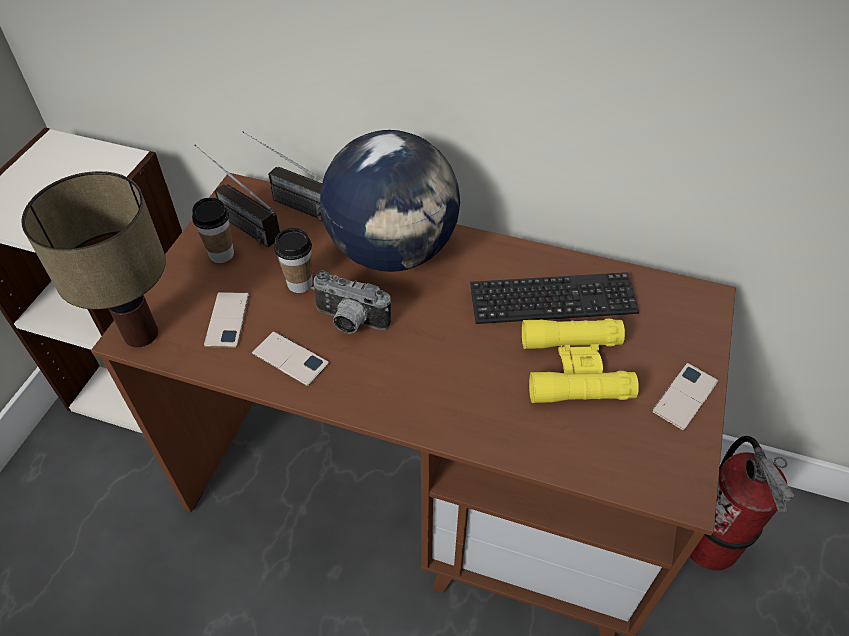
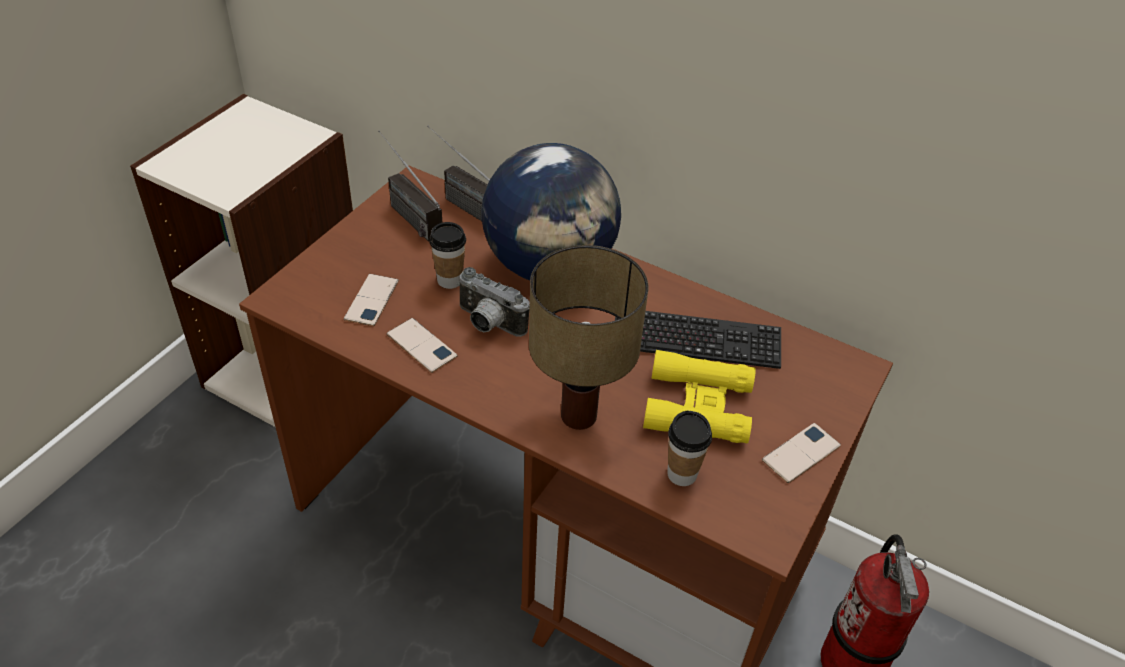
camera: 10 degrees right, 5 degrees down
table lamp [22,171,166,347] -> table lamp moved to [529,245,649,430]
cup [192,198,234,263] -> cup moved to [667,411,712,486]

